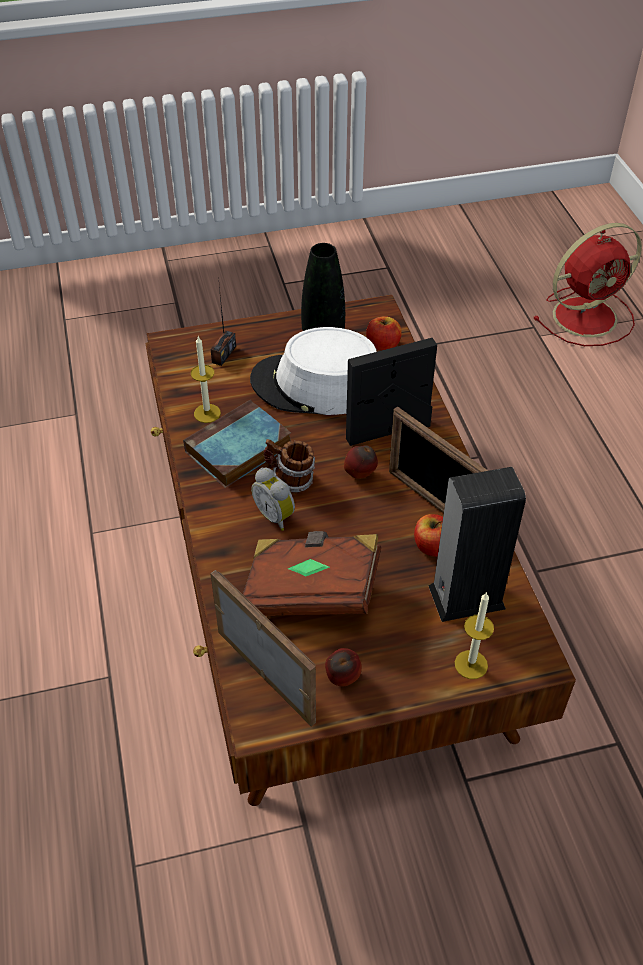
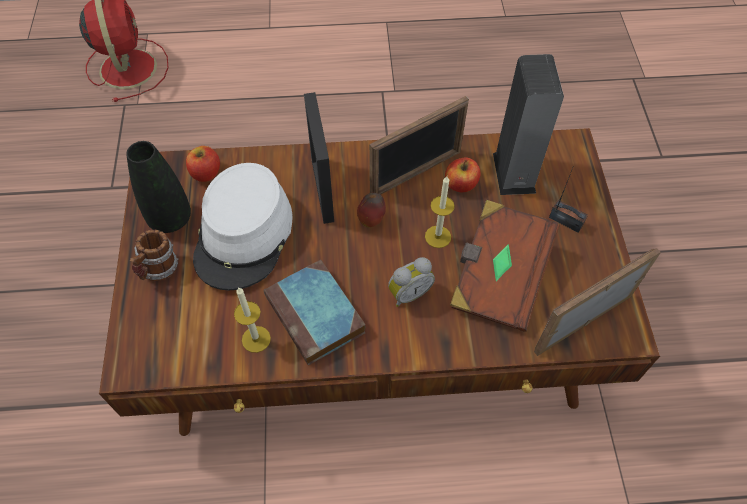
camera: 80 degrees left, 10 degrees up
radio [210,277,236,366] -> radio moved to [549,165,588,233]
mug [264,439,315,494] -> mug moved to [130,230,178,281]
apple [325,648,362,687] -> none
candle [455,592,494,679] -> candle moved to [425,176,455,248]

